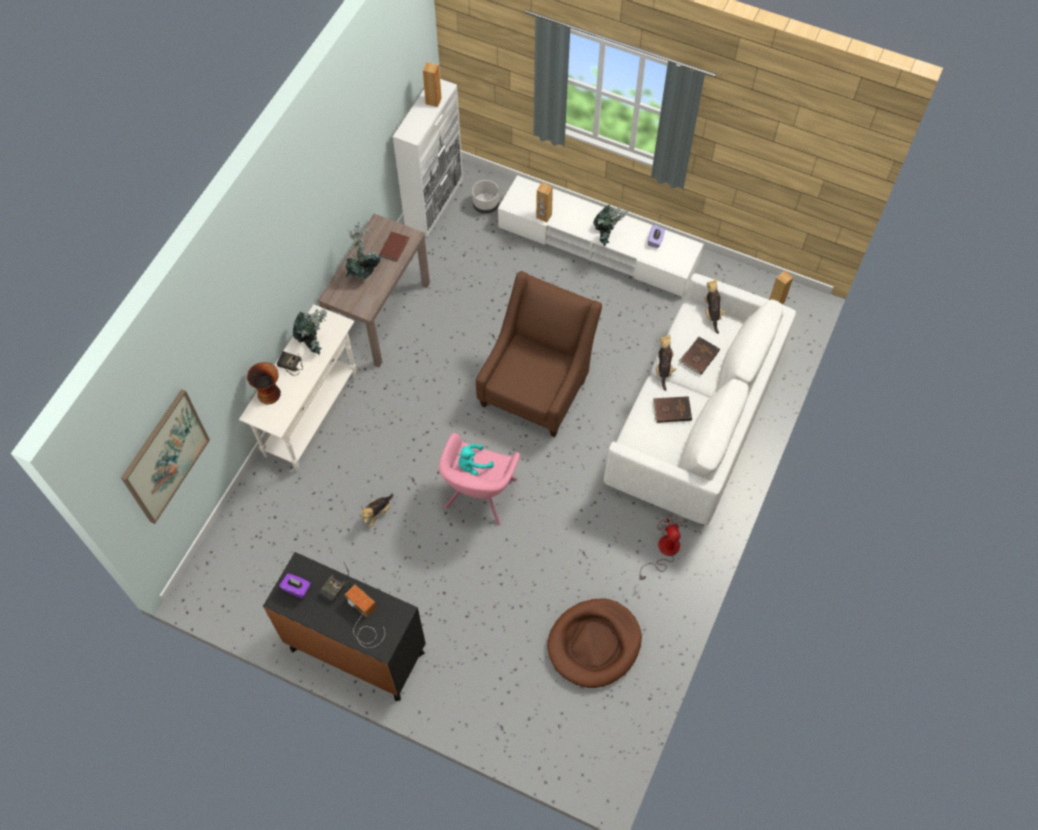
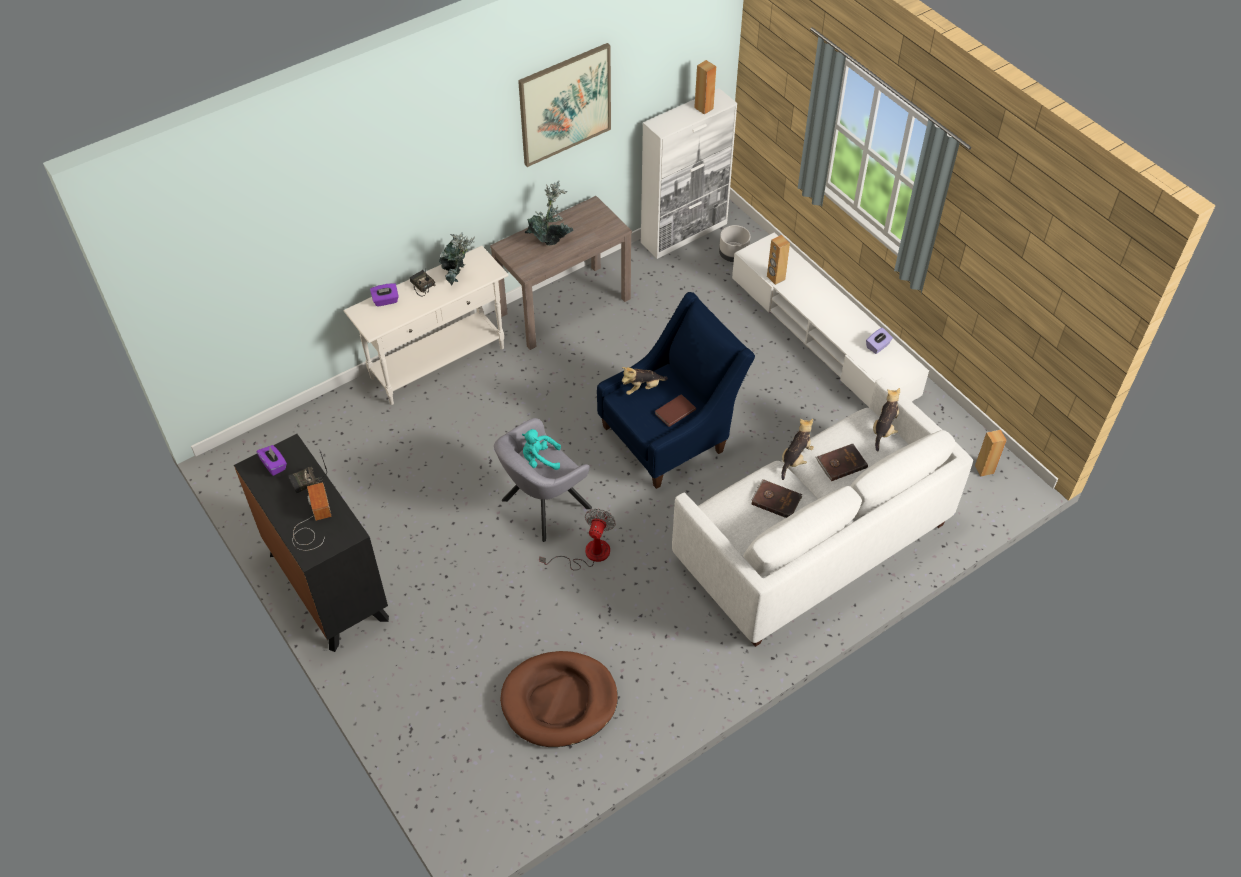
camera: 30 degrees right, 10 degrees down
picture [121,389,210,524] -> picture moved to [518,43,611,167]
vase [247,362,281,405] -> purple tissue box [370,283,399,307]
plush toy [360,493,393,527] -> plush toy moved to [622,367,668,395]
brown book [379,231,409,261] -> brown book moved to [655,394,696,427]
pink armchair [439,433,520,525] -> grey armchair [494,418,592,542]
brown armchair [476,271,602,437] -> blue armchair [597,292,755,489]
potted plant [593,204,629,247] -> none
fan [639,515,684,580] -> fan moved to [539,509,616,571]

